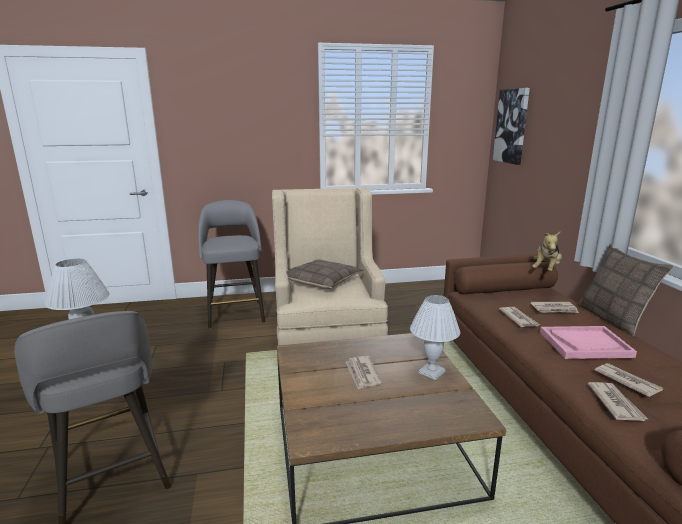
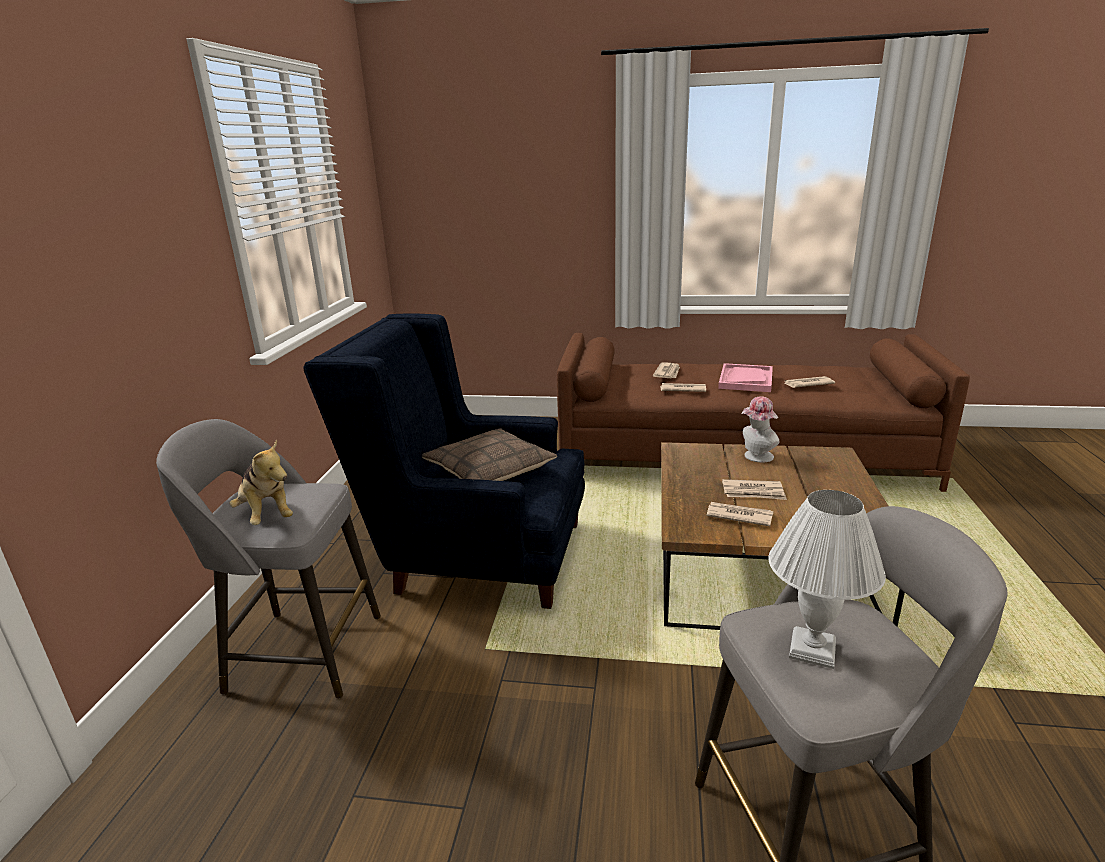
camera: 70 degrees left, 5 degrees up
beige armchair [272,188,388,345] -> blue armchair [303,313,585,609]
white table lamp [410,295,461,380] -> hat [742,396,780,463]
picture [493,88,530,165] -> none
plush toy [532,232,562,272] -> plush toy moved to [230,439,293,525]
pillow [578,244,673,336] -> none
newspaper [588,382,648,421] -> newspaper moved to [707,502,773,526]

